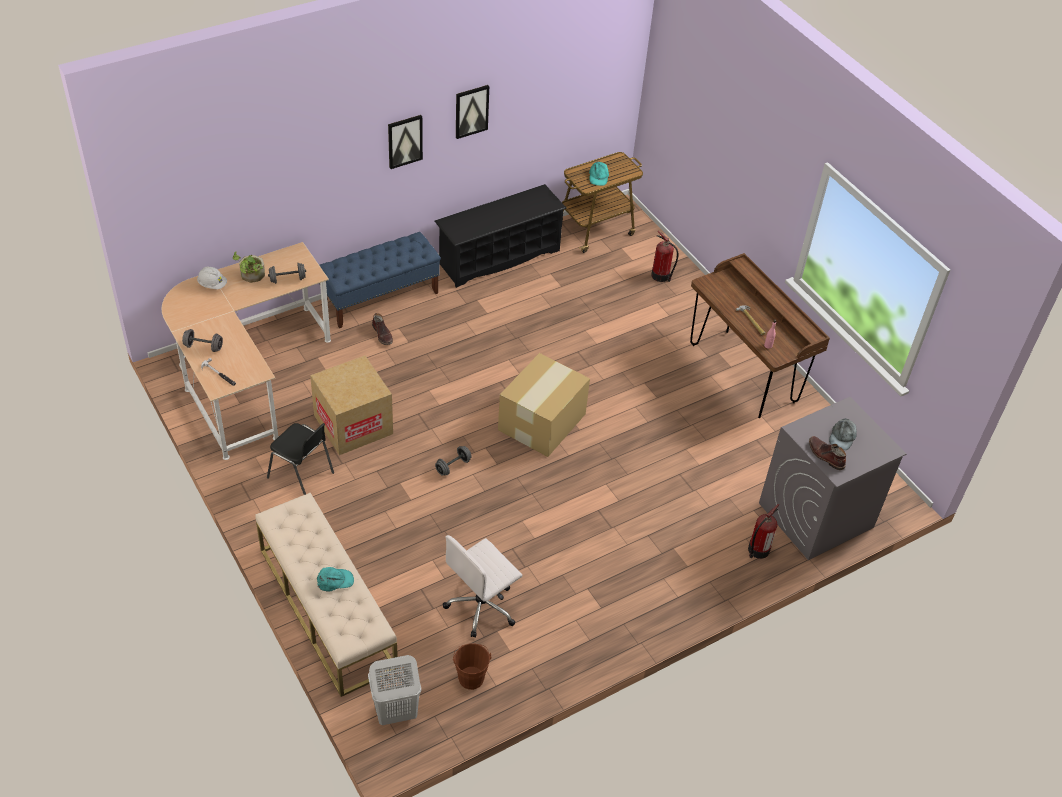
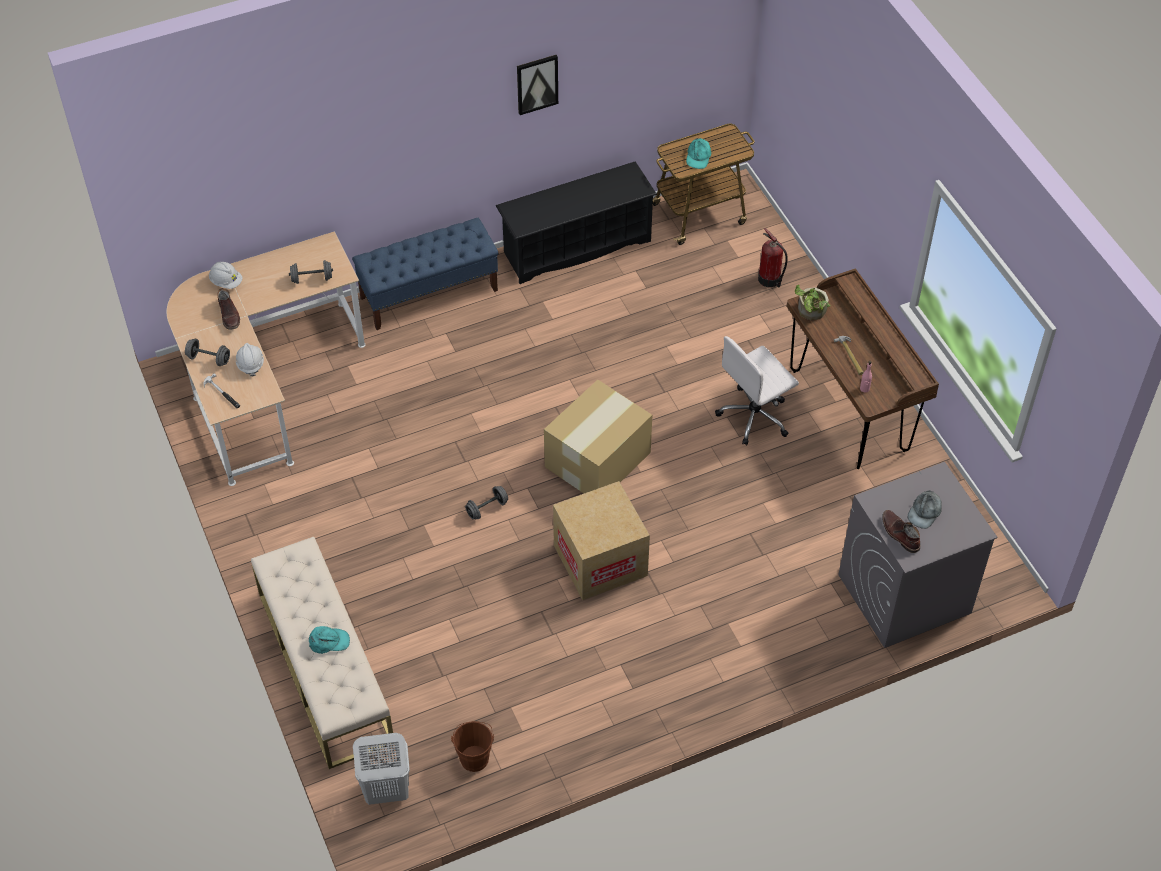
camera: 10 degrees right, 5 degrees up
potted plant [233,252,265,283] -> potted plant moved to [795,285,830,320]
black chair [267,423,334,495] -> none
cardboard box [310,356,393,455] -> cardboard box moved to [553,481,650,600]
brown boot [372,313,393,345] -> brown boot moved to [217,288,240,330]
picture [388,115,423,169] -> none
white office chair [443,535,522,638] -> white office chair moved to [715,336,799,445]
fire extinguisher [748,504,779,559] -> none
none -> white hard hat [236,343,264,376]

